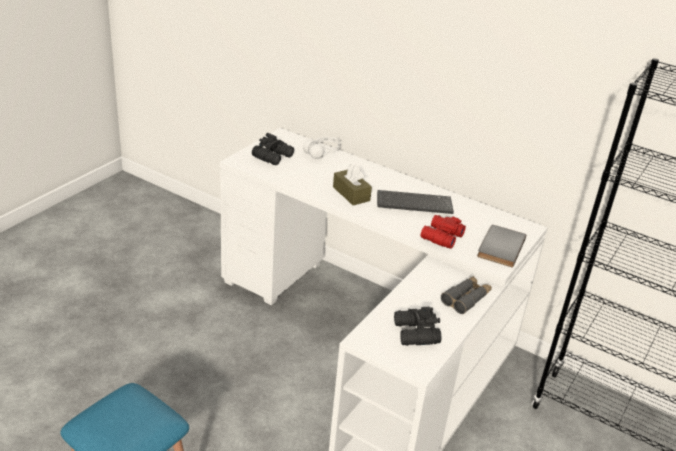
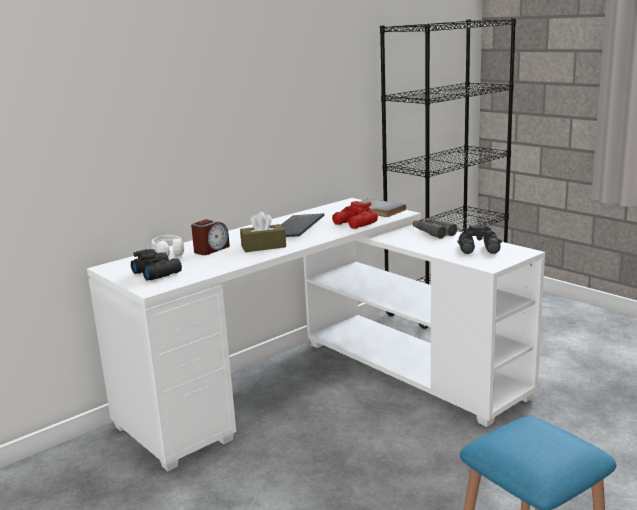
camera: 70 degrees left, 15 degrees down
none -> alarm clock [191,219,230,255]

